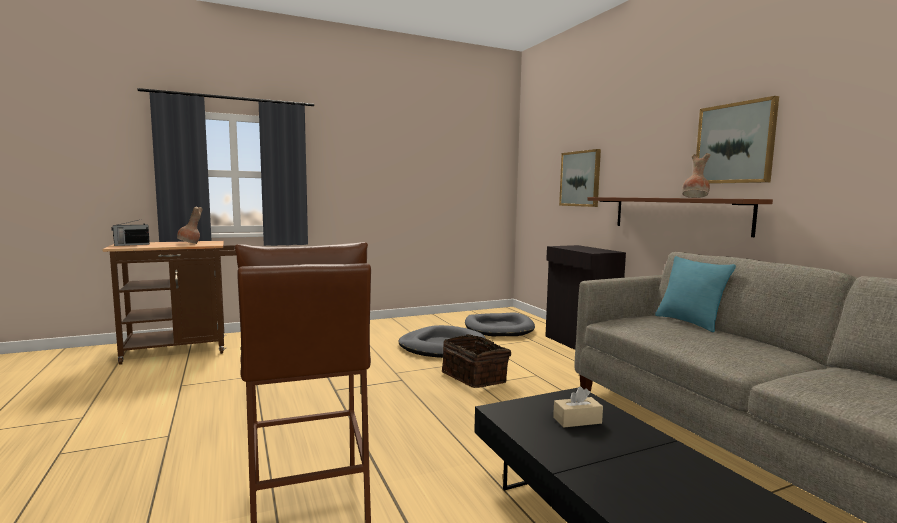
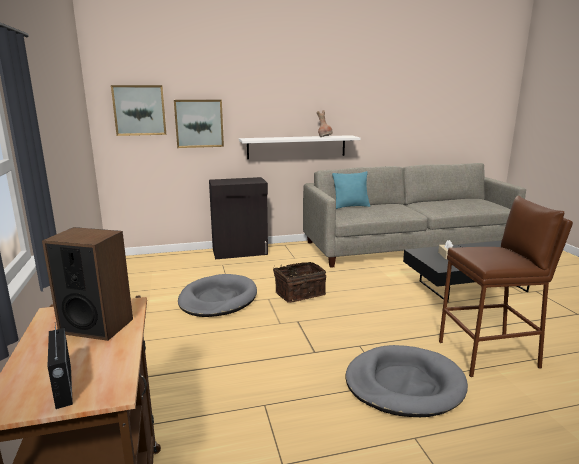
camera: 80 degrees left, 10 degrees up
brown vase [177,207,203,244] -> speaker [42,227,133,341]
grey dog bed [465,312,535,336] -> grey dog bed moved to [346,345,468,417]
brown shelf [587,197,773,237] -> white shelf [239,135,361,159]
picture [696,96,779,184] -> picture moved to [111,85,166,136]

